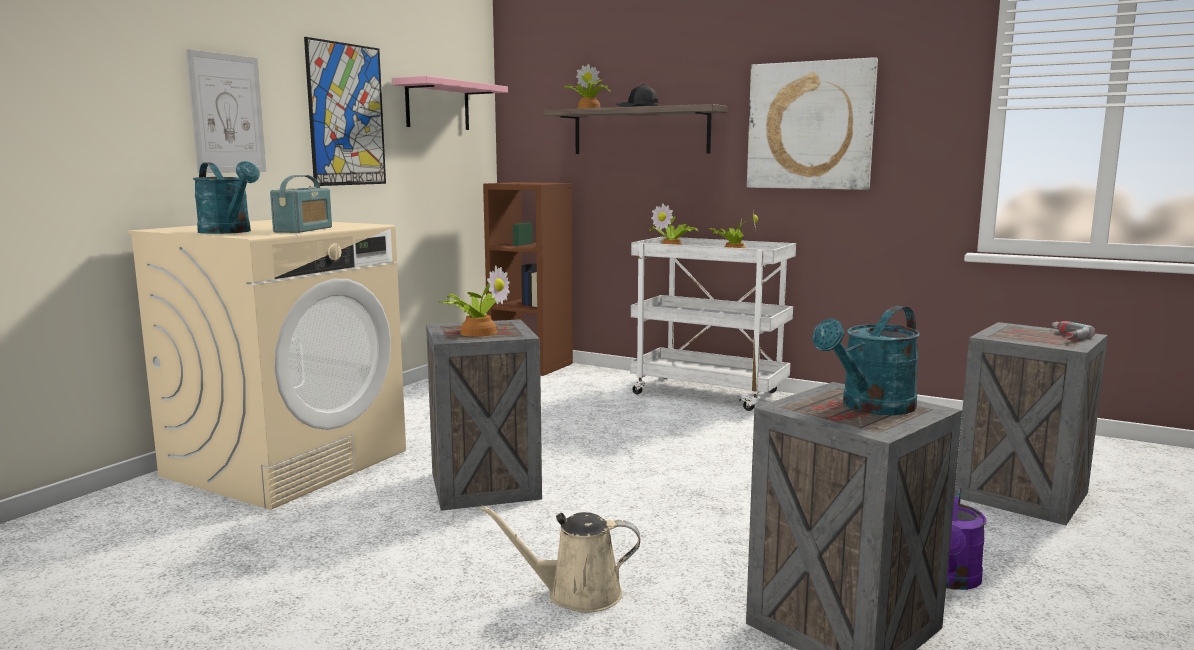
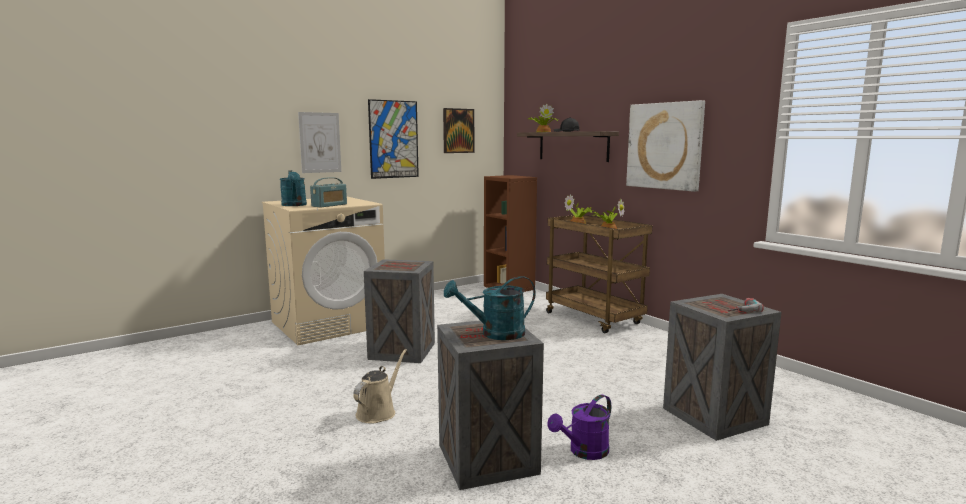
camera: 25 degrees right, 0 degrees up
pink shelf [393,76,508,130] -> picture [443,108,474,153]
potted plant [439,265,510,337] -> none
beige watering can [480,505,641,613] -> beige watering can turned 90 degrees clockwise [353,349,407,423]
white cart [630,237,796,411] -> brown cart [546,215,652,333]

